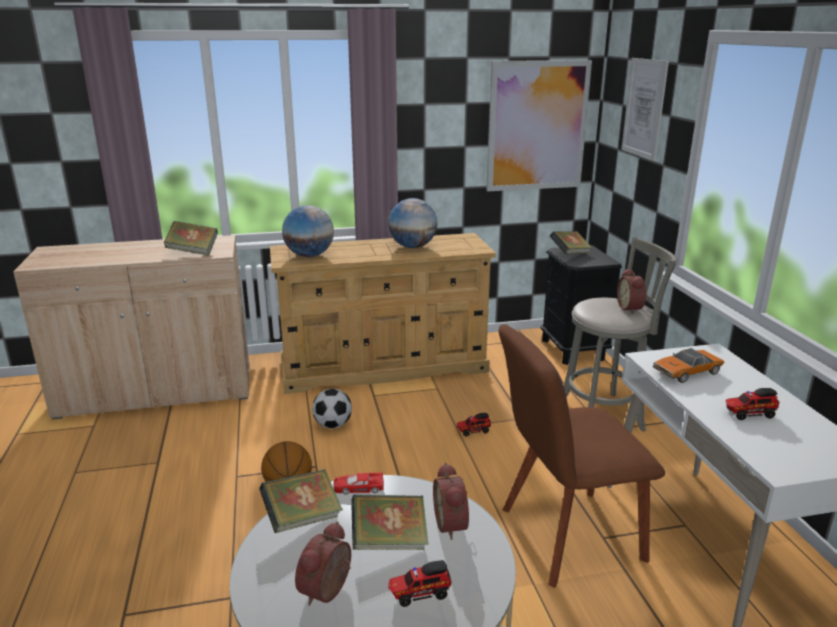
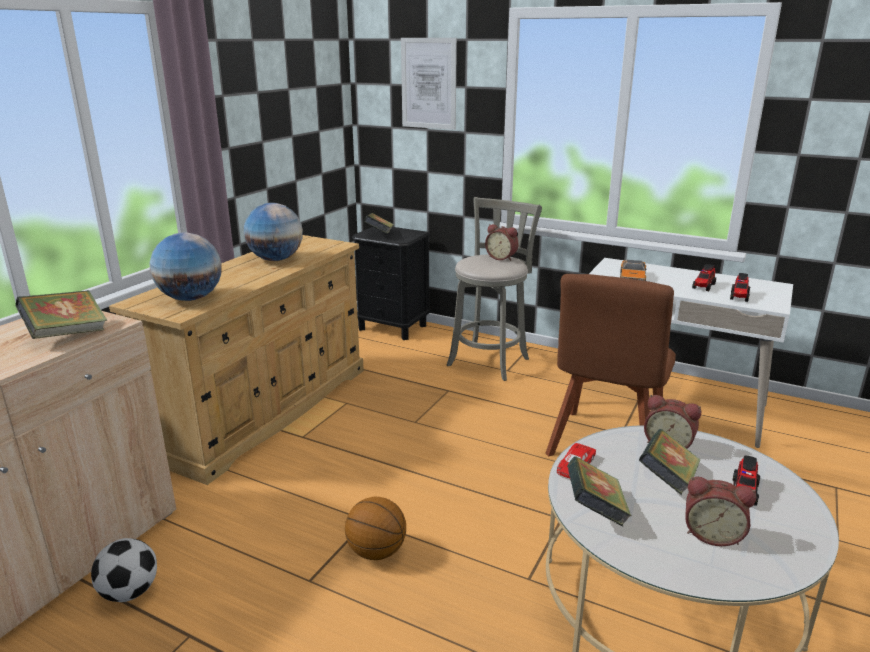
camera: 50 degrees left, 0 degrees up
alarm clock [295,521,351,606] -> alarm clock turned 45 degrees counterclockwise [685,477,756,546]
football [312,389,352,428] -> football moved to [91,538,157,602]
toy truck [457,413,491,436] -> toy truck moved to [730,273,750,302]
picture [486,60,592,191] -> none

